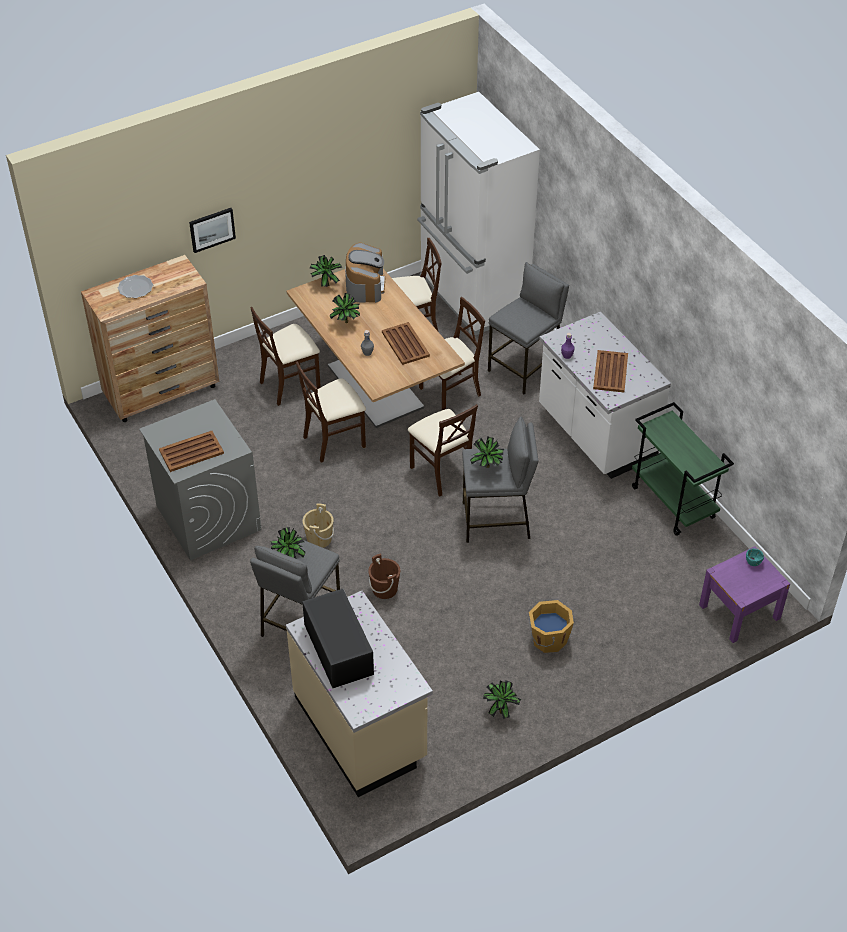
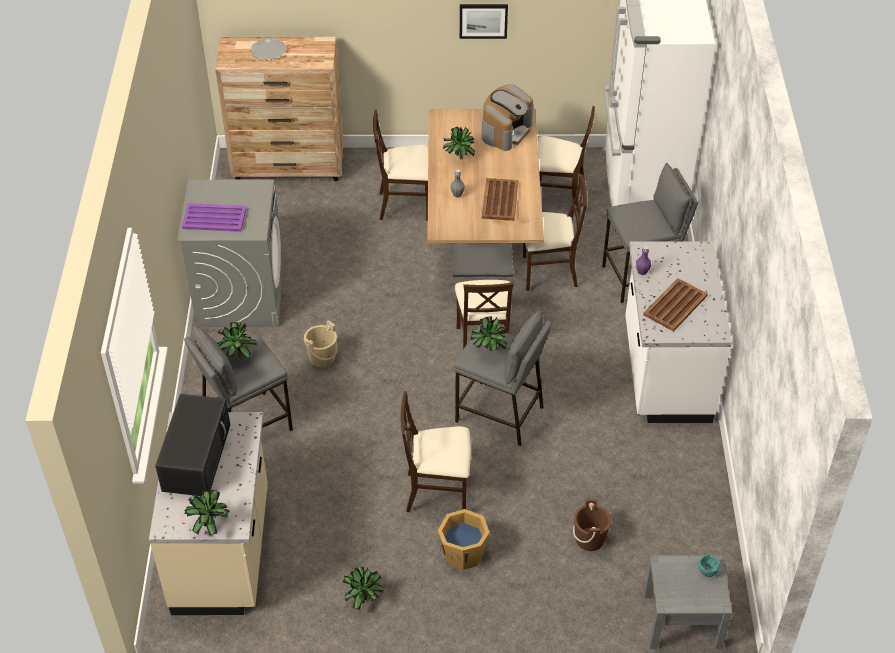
camera: 30 degrees right, 0 degrees up
brown tray [159,431,224,472] -> purple tray [182,203,247,232]
picture [189,208,236,253] -> picture moved to [460,4,508,39]
beige chair [296,361,366,463] -> beige chair moved to [401,391,471,512]
potted plant [310,255,342,287] -> potted plant moved to [185,489,230,536]
brown bucket [368,553,400,599] -> brown bucket moved to [573,499,611,551]
green cart [632,402,734,536] -> none
purple nightstand [699,546,790,643] -> grey nightstand [644,555,732,649]

